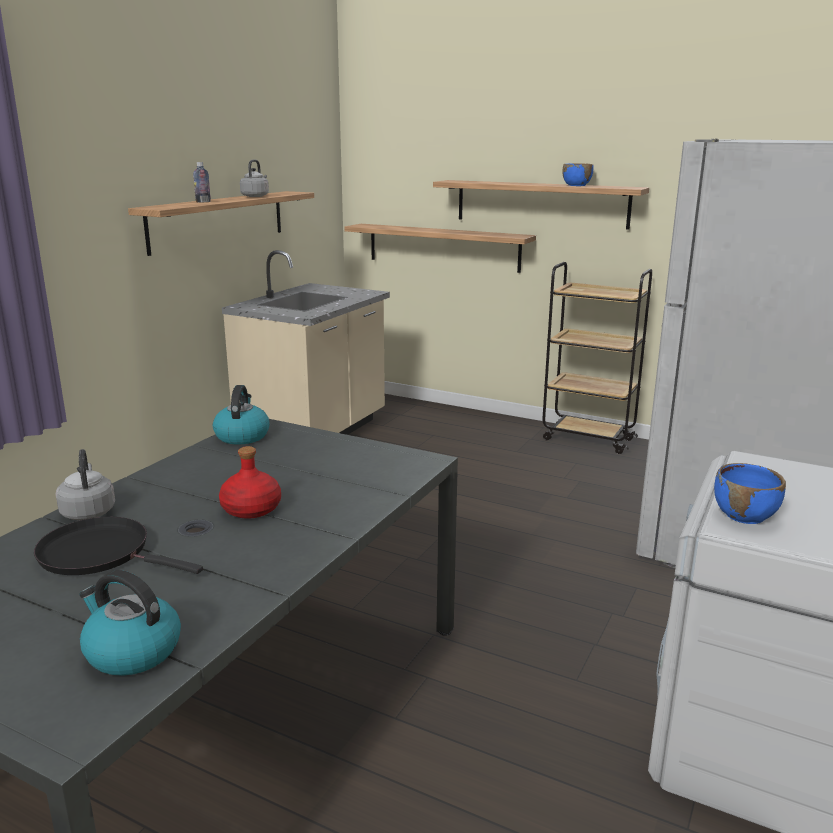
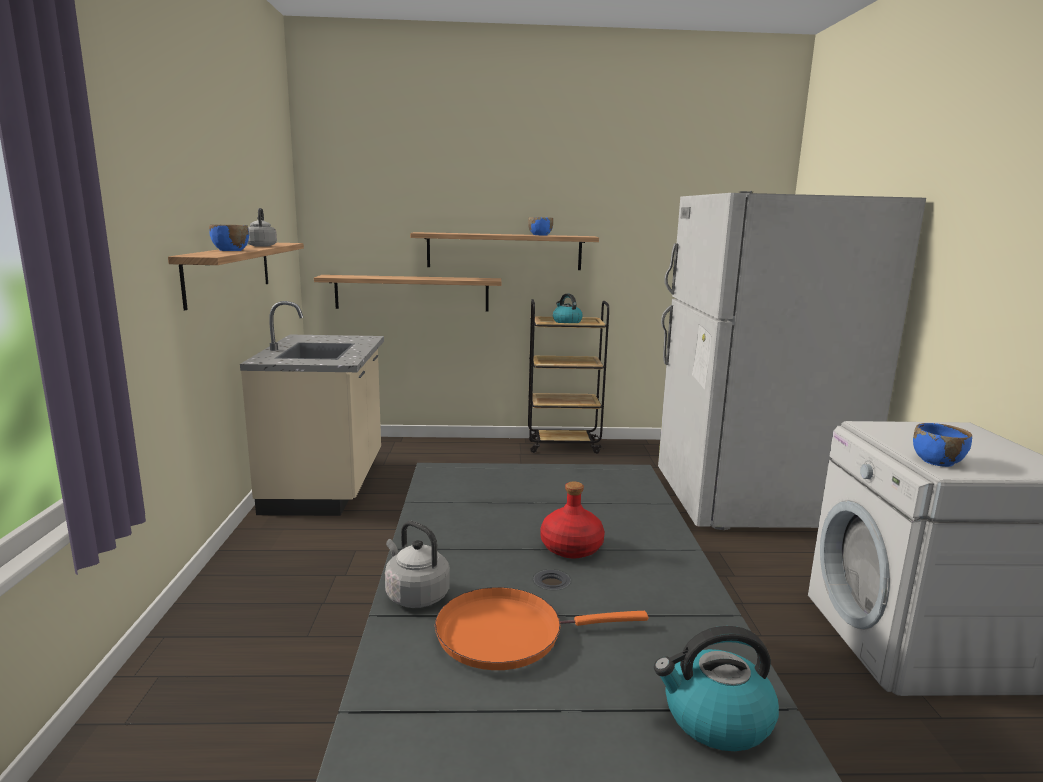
camera: 30 degrees left, 5 degrees down
black frying pan [34,517,203,575] -> orange frying pan [435,587,648,670]
bottle [193,162,211,203] -> blue bowl [209,225,249,251]
kettle [213,385,270,445] -> kettle moved to [553,294,583,323]

